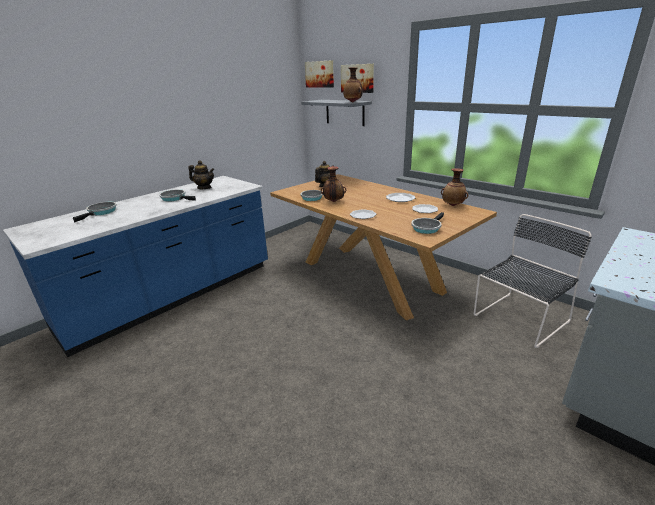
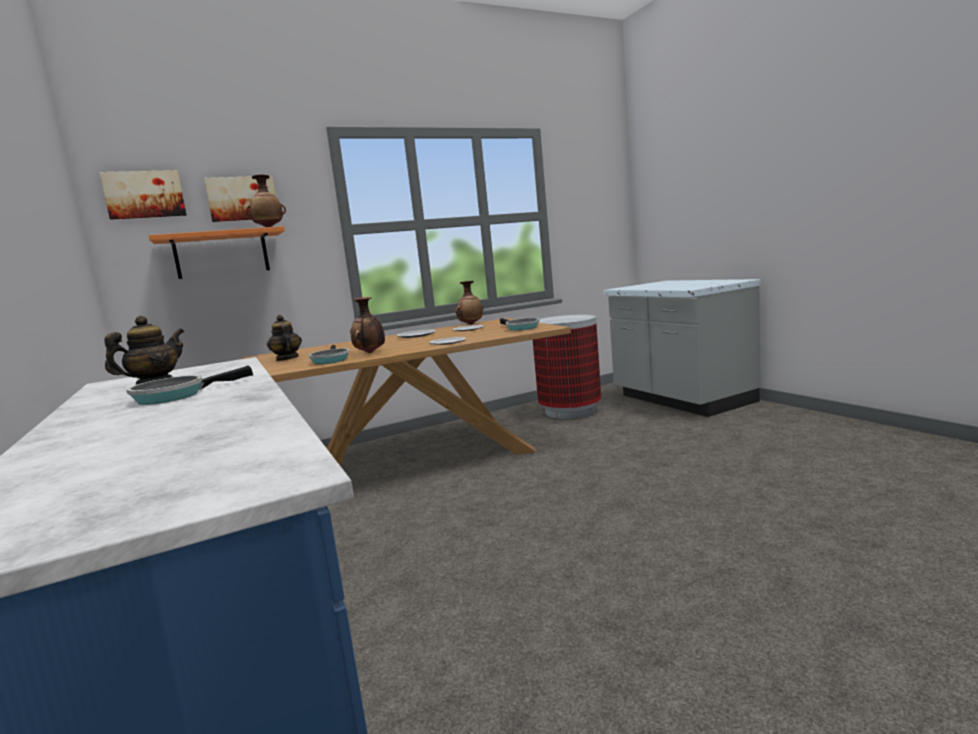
camera: 70 degrees left, 15 degrees down
frying pan [73,202,117,222] -> none
grey shelf [301,100,372,126] -> orange shelf [149,226,285,279]
black chair [474,214,592,348] -> trash can [533,315,601,419]

